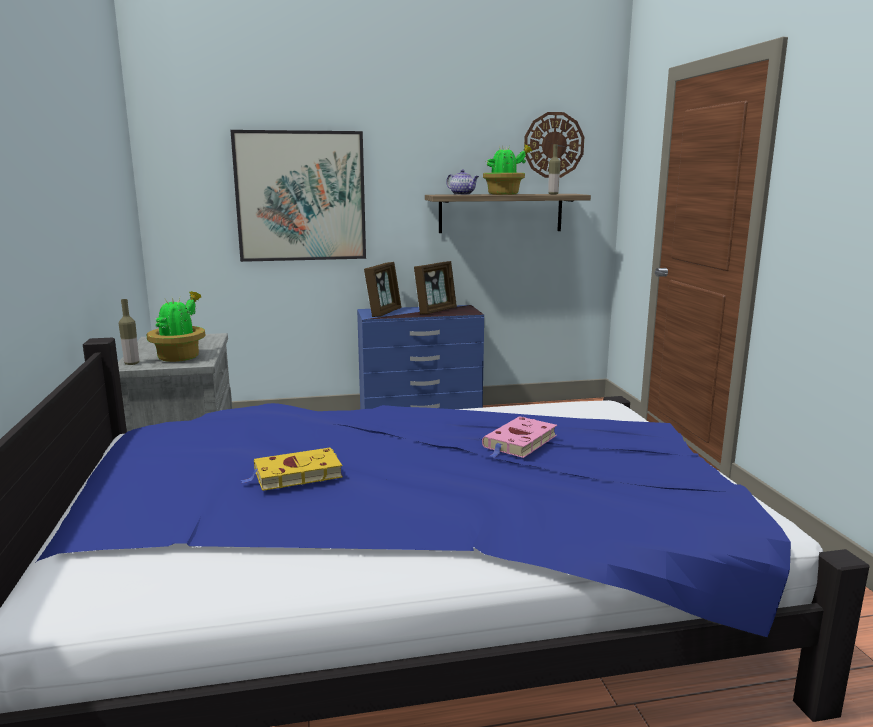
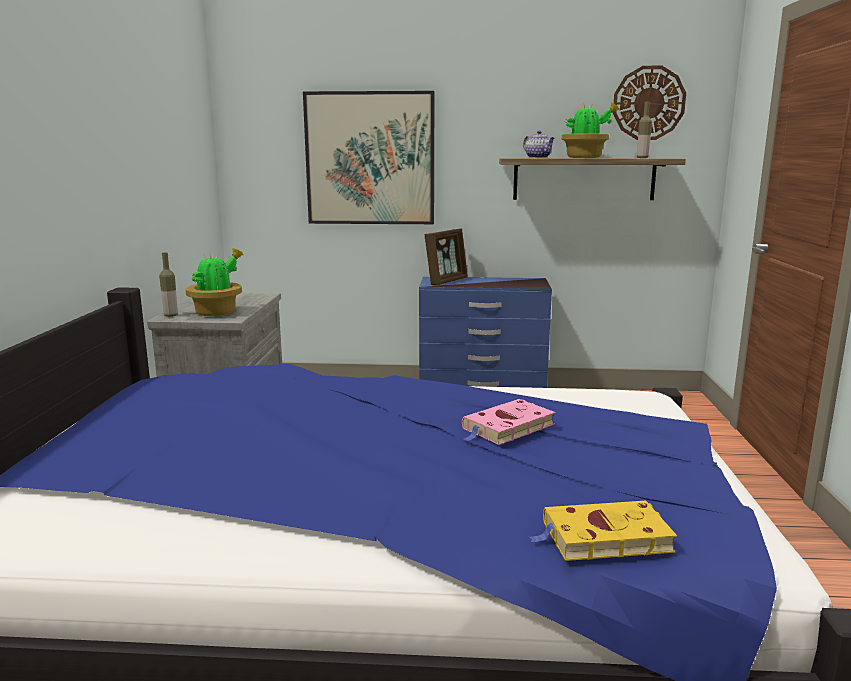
camera: 15 degrees right, 0 degrees up
yellow book [241,448,343,491] -> yellow book moved to [529,501,677,561]
picture frame [414,261,457,314] -> none

